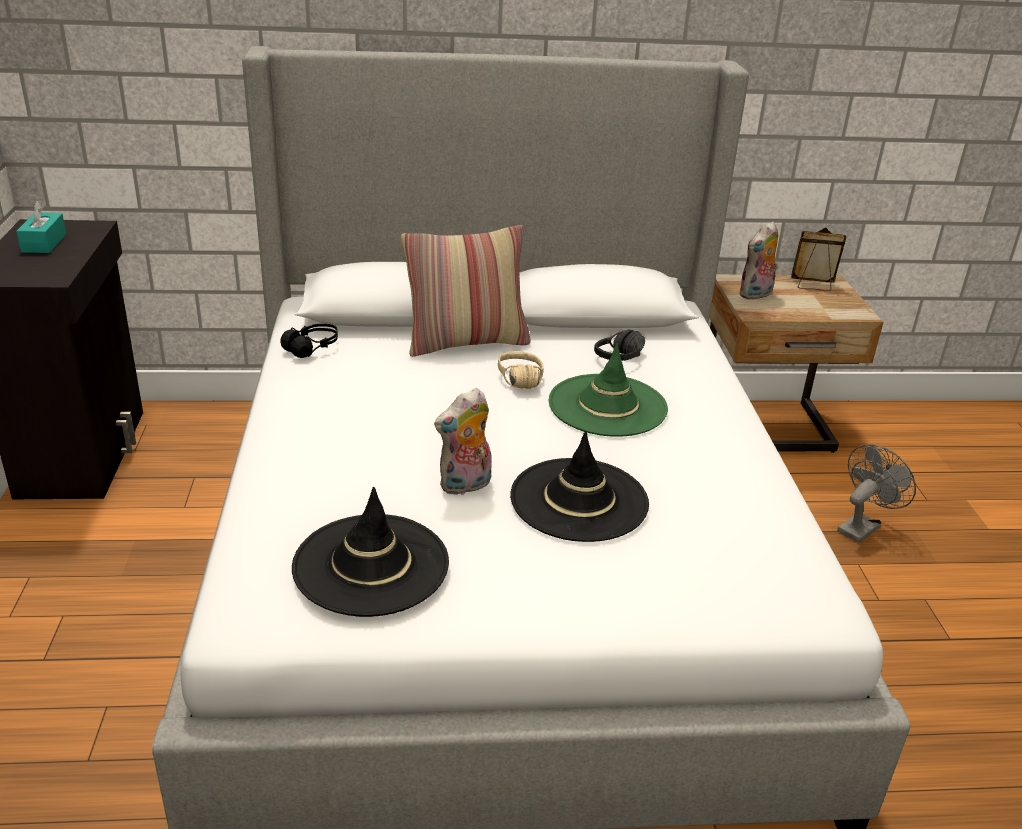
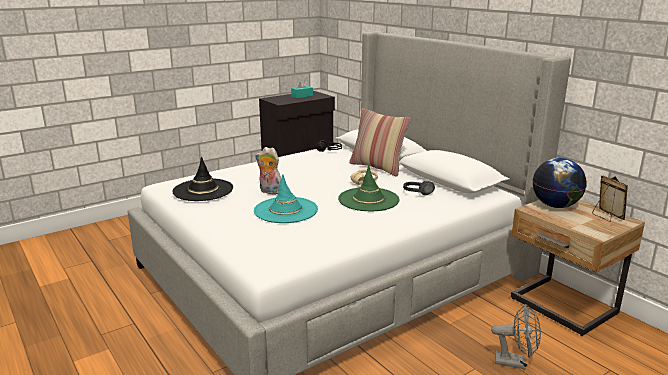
camera: 60 degrees right, 10 degrees down
black hat [510,431,649,542] -> turquoise hat [254,174,318,223]
plush toy [738,222,778,300] -> globe [533,158,587,208]

